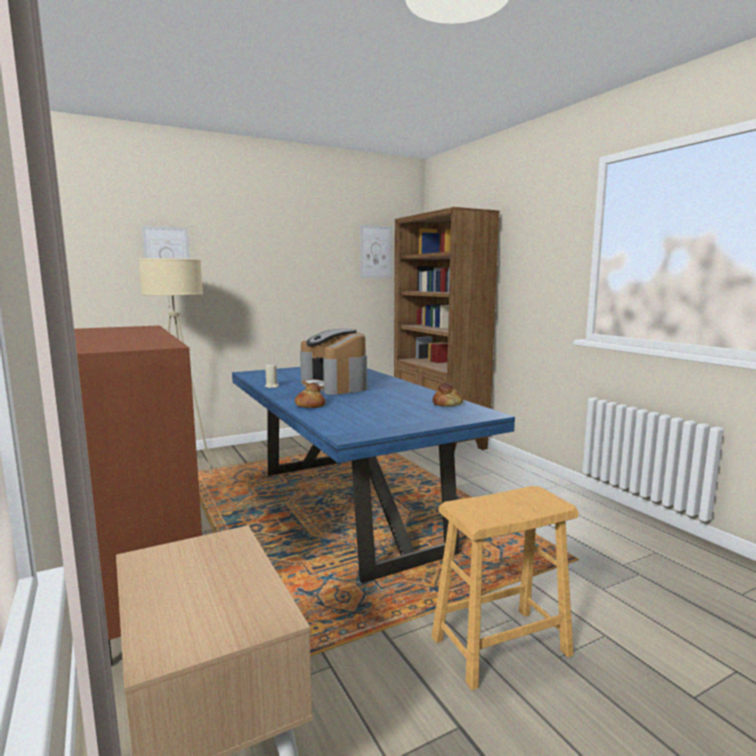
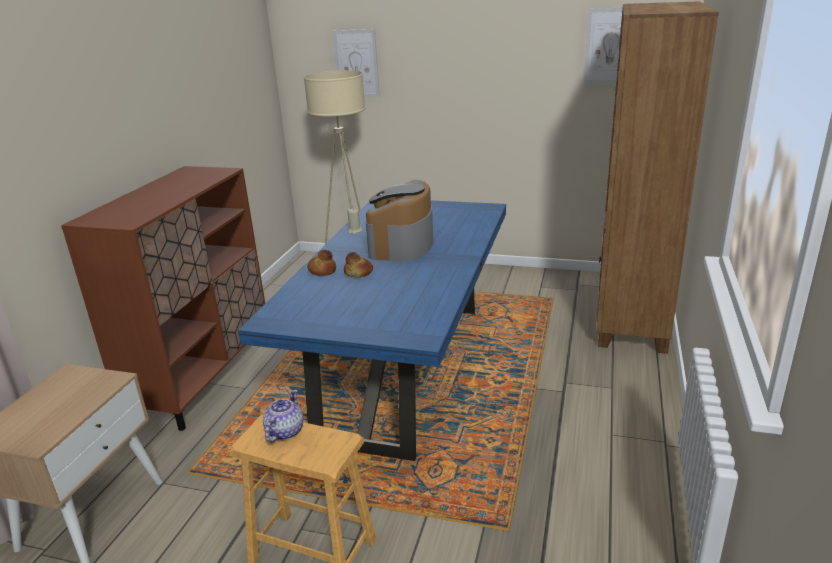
camera: 45 degrees right, 15 degrees up
bread [432,382,463,406] -> bread moved to [344,252,373,278]
none -> teapot [263,390,303,443]

